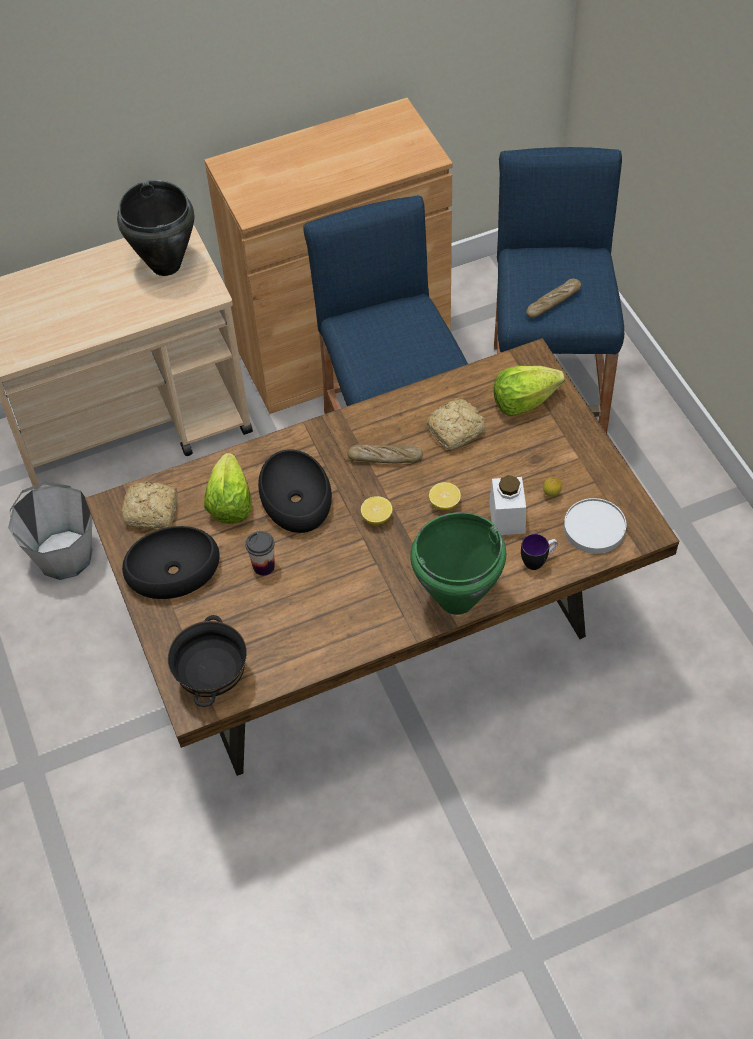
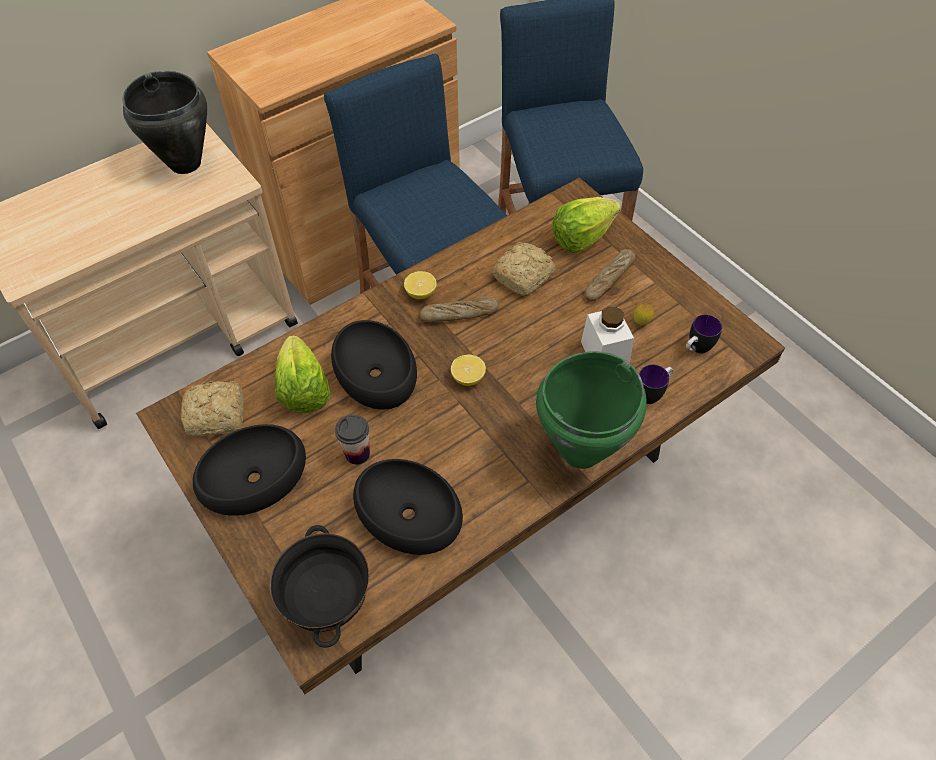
camera: 15 degrees left, 0 degrees up
grey bucket [8,482,93,580] -> none
lemon [429,482,461,510] -> lemon moved to [404,271,437,299]
bread [526,279,581,318] -> bread moved to [584,249,635,302]
white plate [564,498,626,554] -> mug [686,315,722,354]
none -> black bowl [353,459,463,555]

